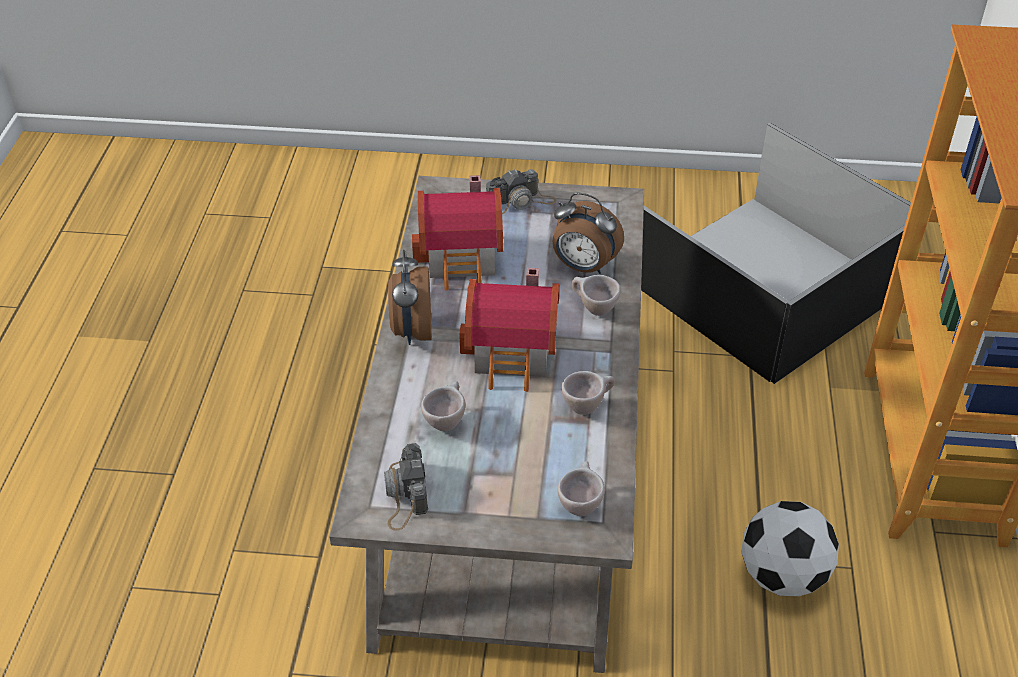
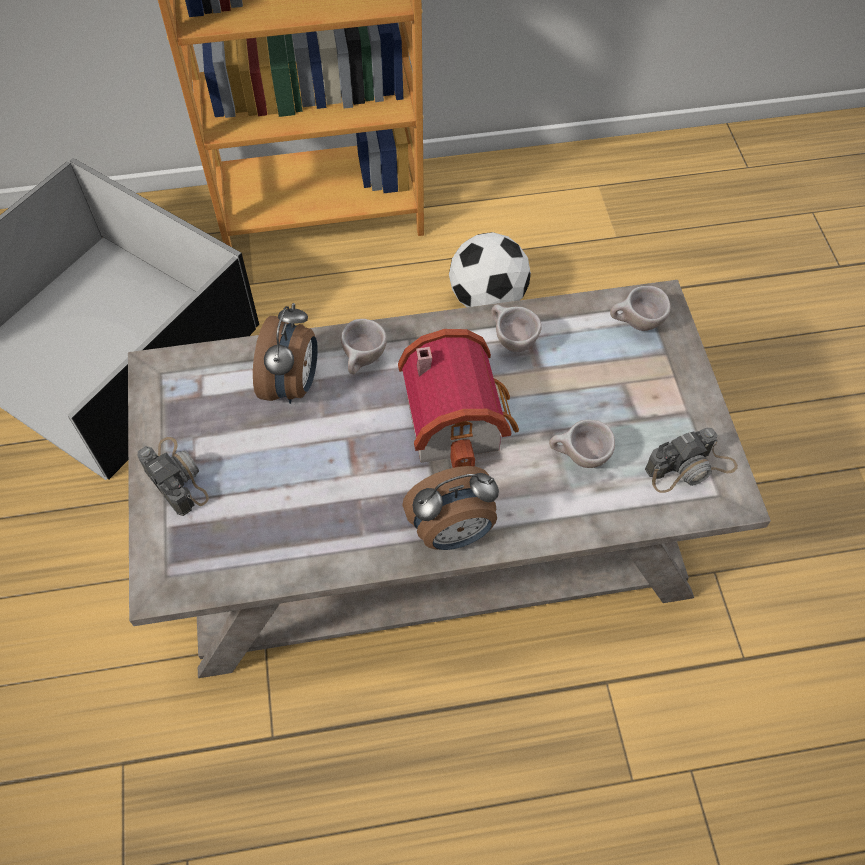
camera: 105 degrees left, 15 degrees up
toy house [412,175,503,291] -> none

